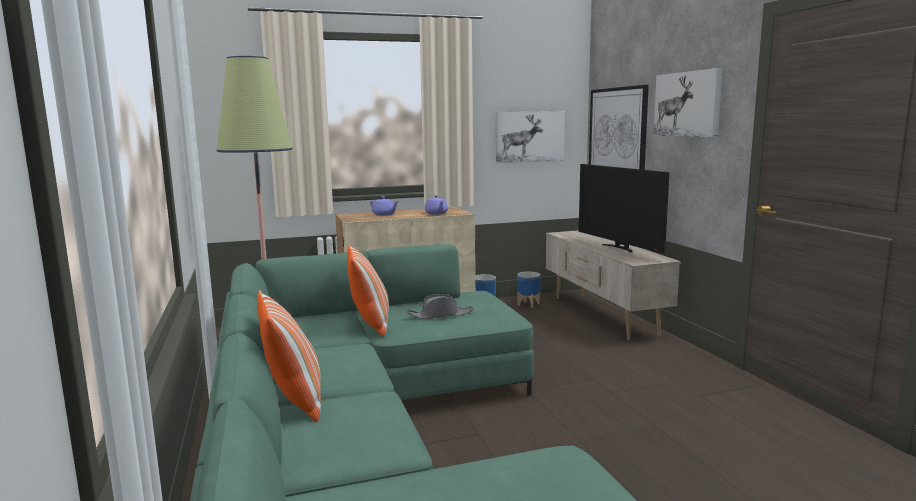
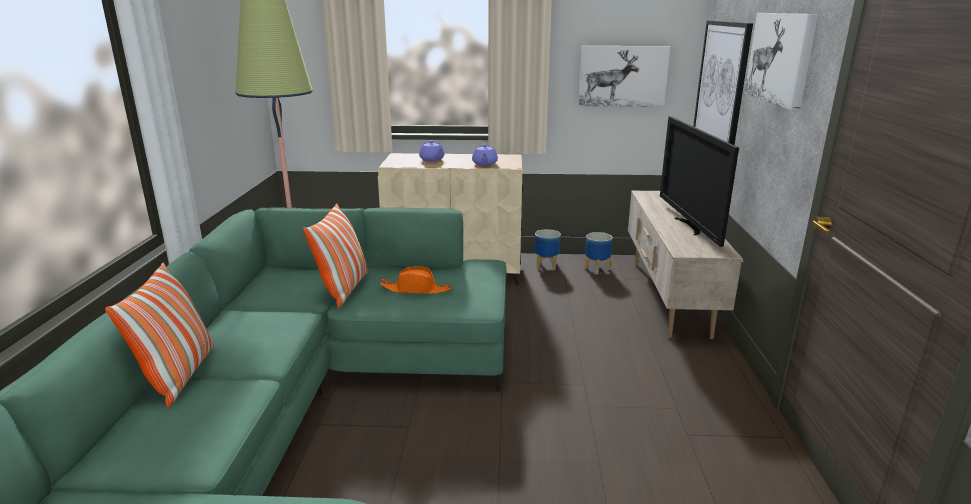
camera: 20 degrees right, 10 degrees up
grey hat [407,294,473,319] -> orange hat [380,266,452,294]

